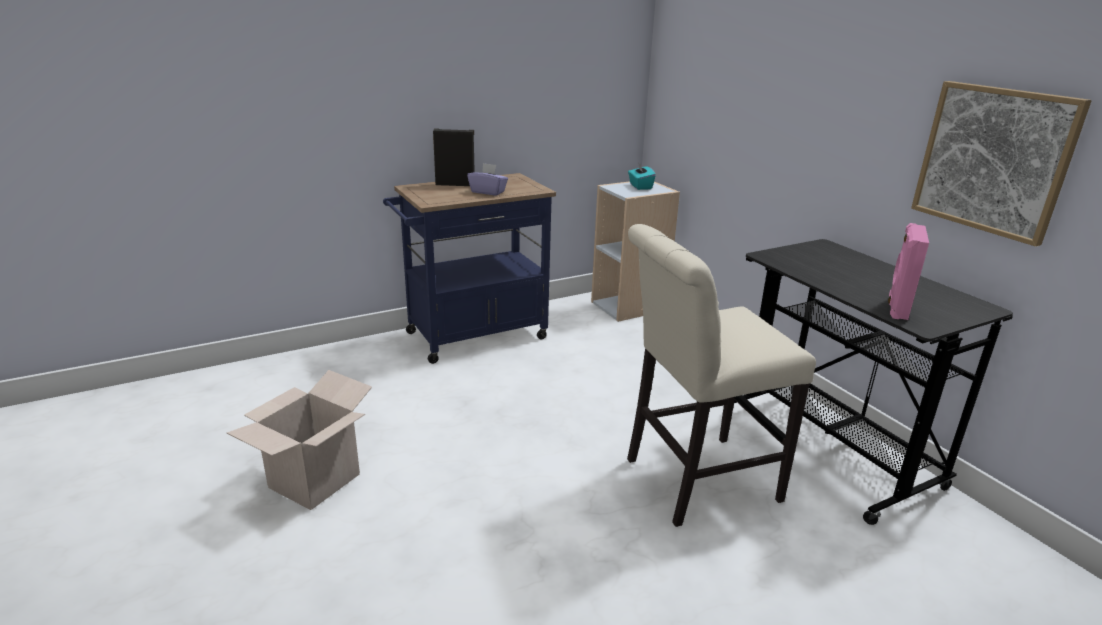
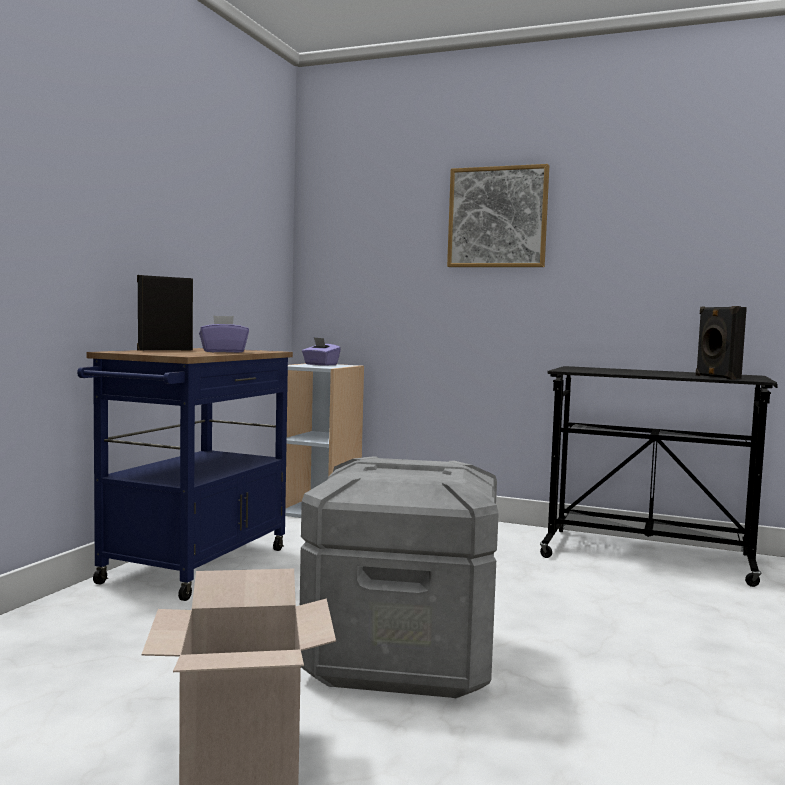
camera: 40 degrees left, 20 degrees down
beige stool [627,224,816,527] -> none
turquoise tissue box [628,162,656,190] -> purple tissue box [302,337,341,366]
pink speaker [888,223,929,320] -> black speaker [696,306,747,379]
picture [911,81,1092,247] -> picture moved to [447,164,549,267]
none -> grey storage box [300,456,499,698]

